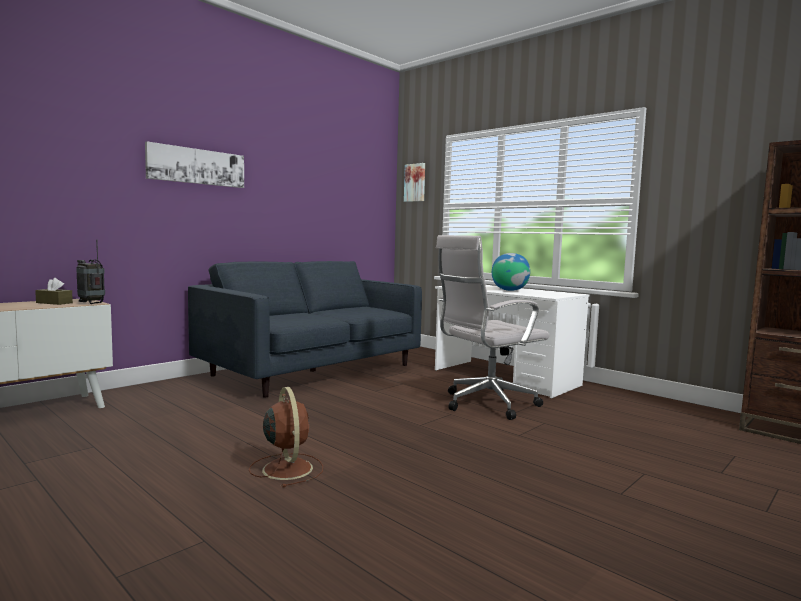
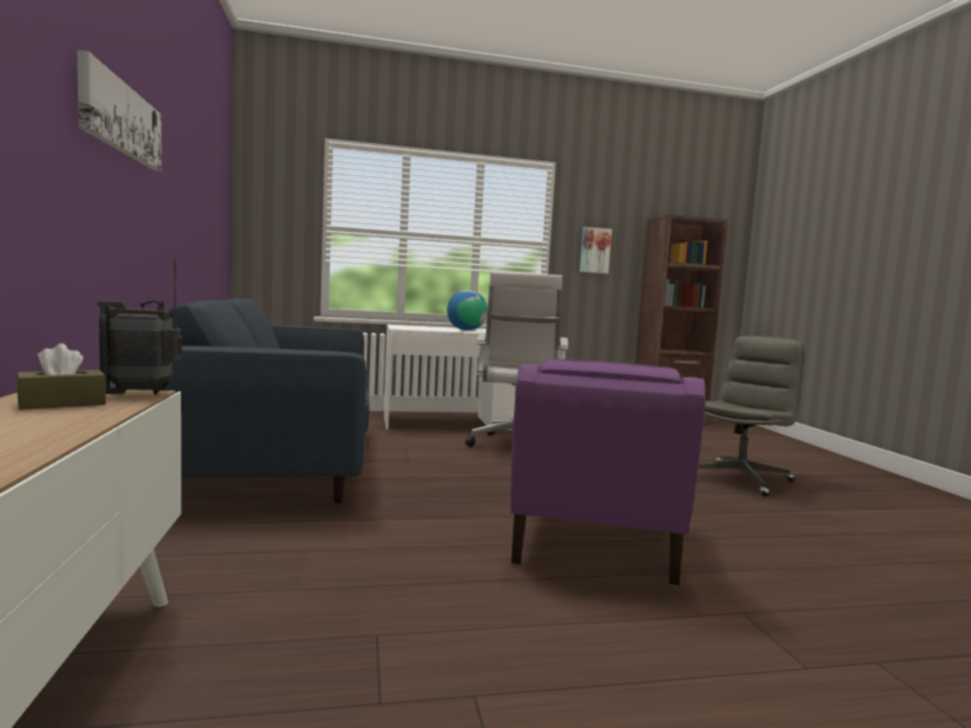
camera: 55 degrees left, 0 degrees up
brown fan [249,387,323,487] -> purple armchair [510,359,705,587]
picture [404,163,425,202] -> picture moved to [580,227,612,274]
none -> grey office chair [698,336,805,497]

